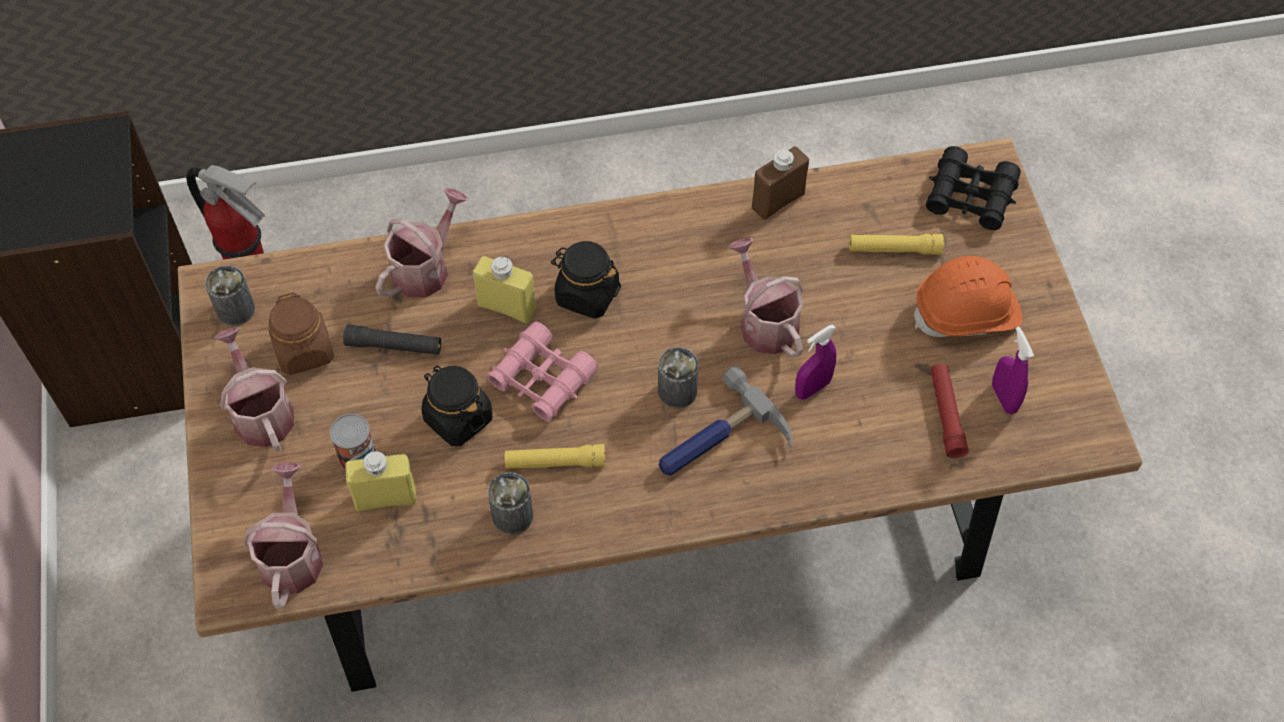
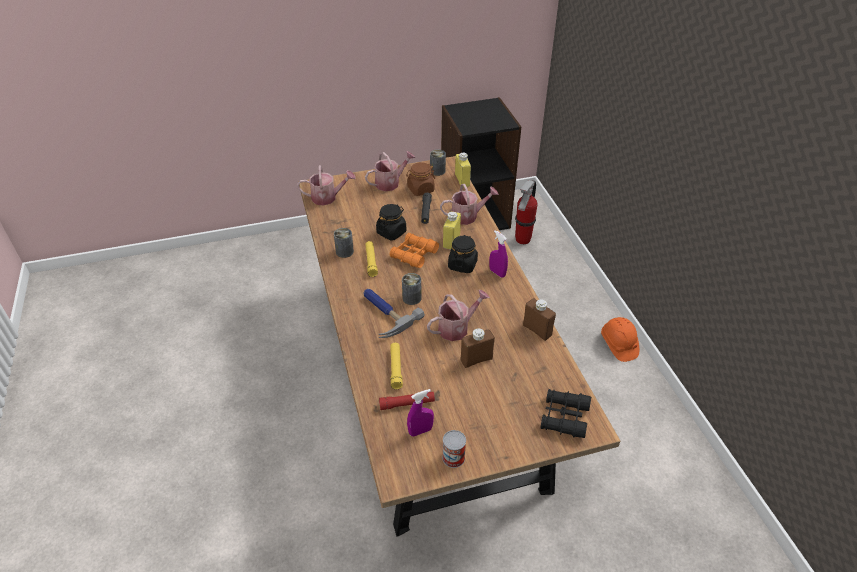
camera: 85 degrees right, 15 degrees down
can [330,414,376,471] -> can moved to [442,430,466,468]
yellow bottle [345,451,416,511] -> yellow bottle moved to [455,153,471,187]
watering can [375,188,468,298] -> watering can turned 45 degrees counterclockwise [440,184,499,225]
pink binoculars [487,321,598,422] -> orange binoculars [389,233,439,268]
purple spray bottle [795,324,836,400] -> purple spray bottle moved to [489,230,508,278]
yellow flashlight [849,234,944,255] -> yellow flashlight moved to [390,343,403,389]
orange hard hat [914,256,1022,337] -> orange hard hat moved to [601,317,639,362]
none -> brown bottle [461,328,495,368]

